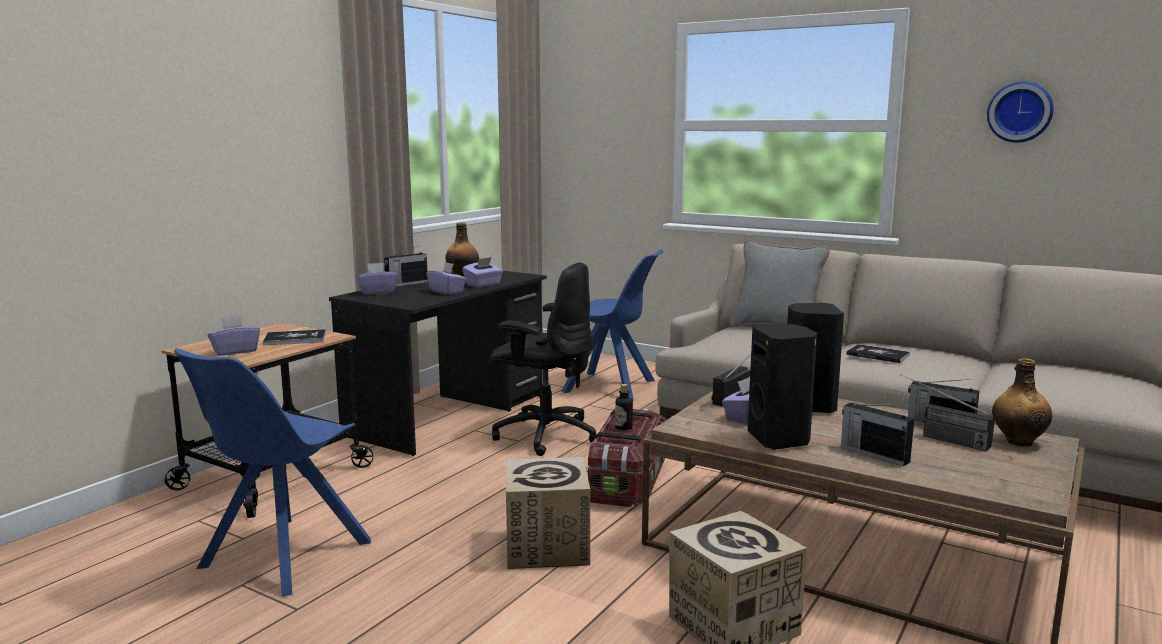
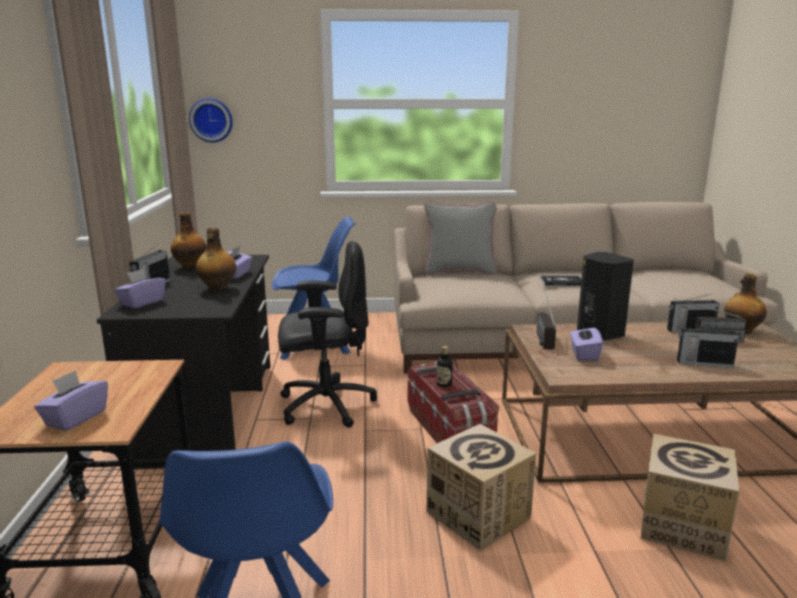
camera: 35 degrees left, 5 degrees up
book [263,329,326,345] -> none
purple tissue box [426,262,466,295] -> bottle [196,228,236,291]
black speaker [748,324,817,450] -> none
wall clock [987,81,1054,143] -> wall clock moved to [189,98,233,143]

